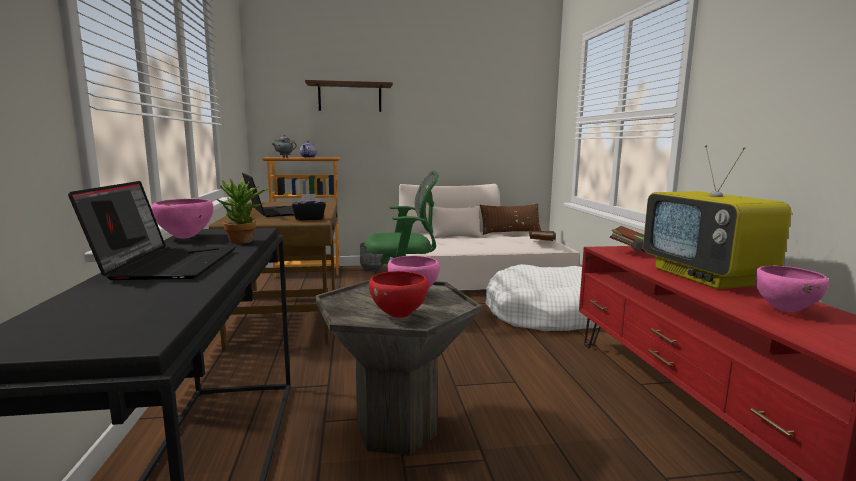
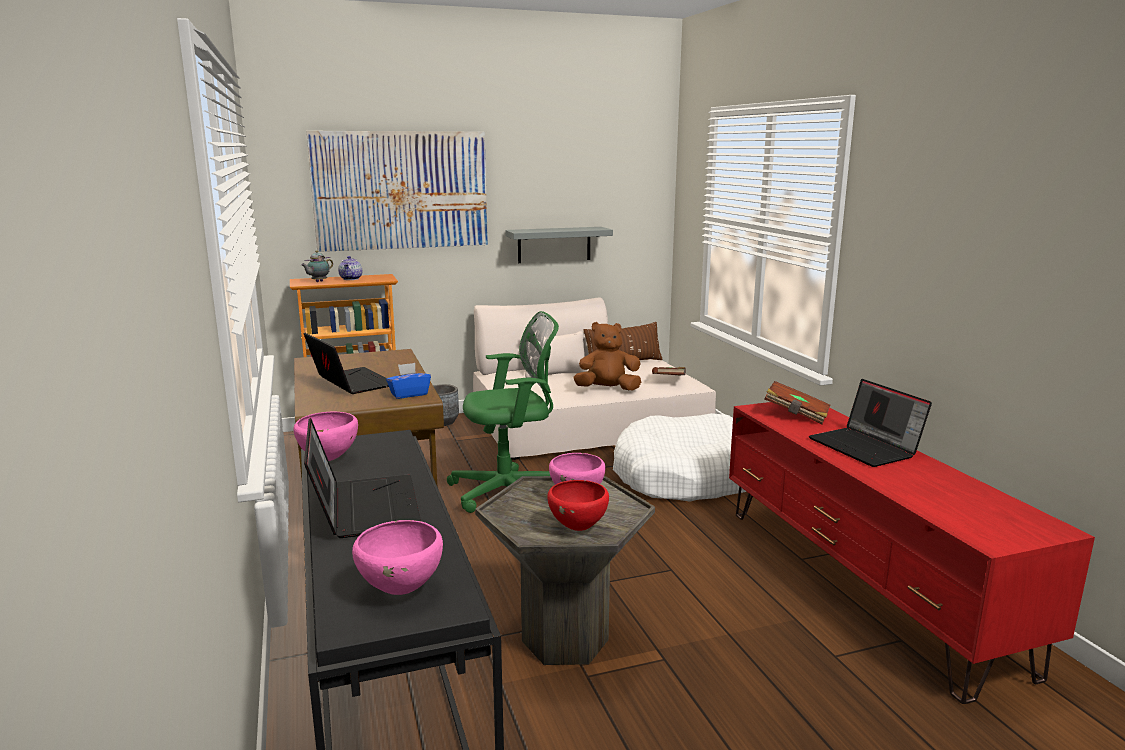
camera: 10 degrees left, 5 degrees up
potted plant [217,179,268,244] -> none
black tissue box [292,194,326,220] -> blue tissue box [386,363,431,399]
brown shelf [305,80,393,112] -> picture [306,131,488,252]
television [643,145,792,289] -> laptop [809,379,932,467]
pink bowl [755,265,829,312] -> pink bowl moved to [352,520,443,595]
none -> grey shelf [505,227,613,263]
none -> brown plush toy [573,322,641,390]

